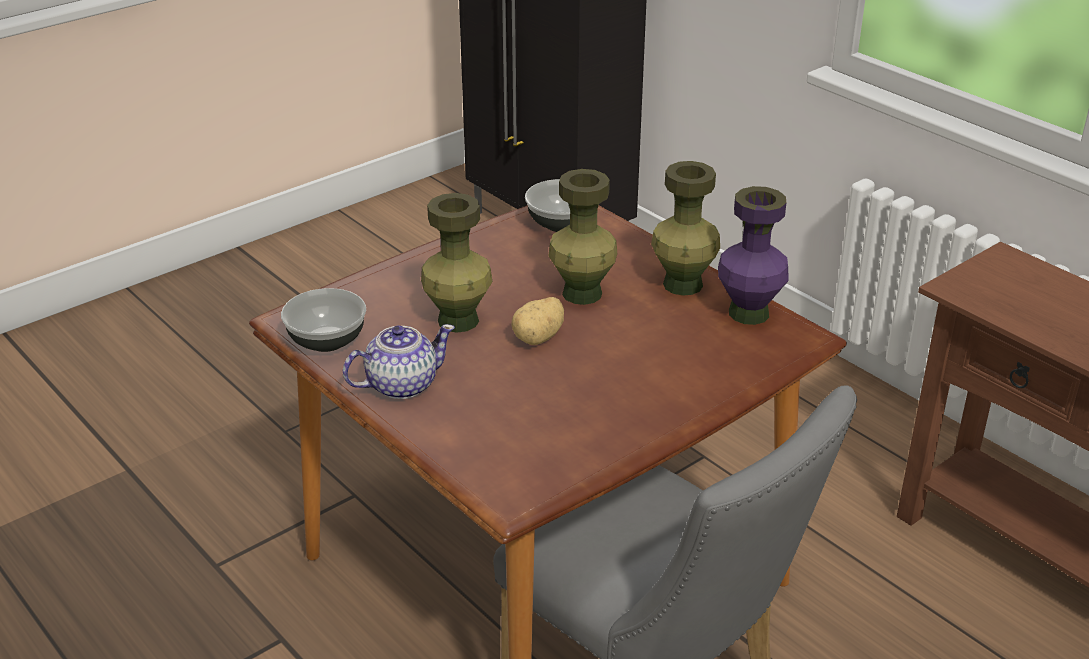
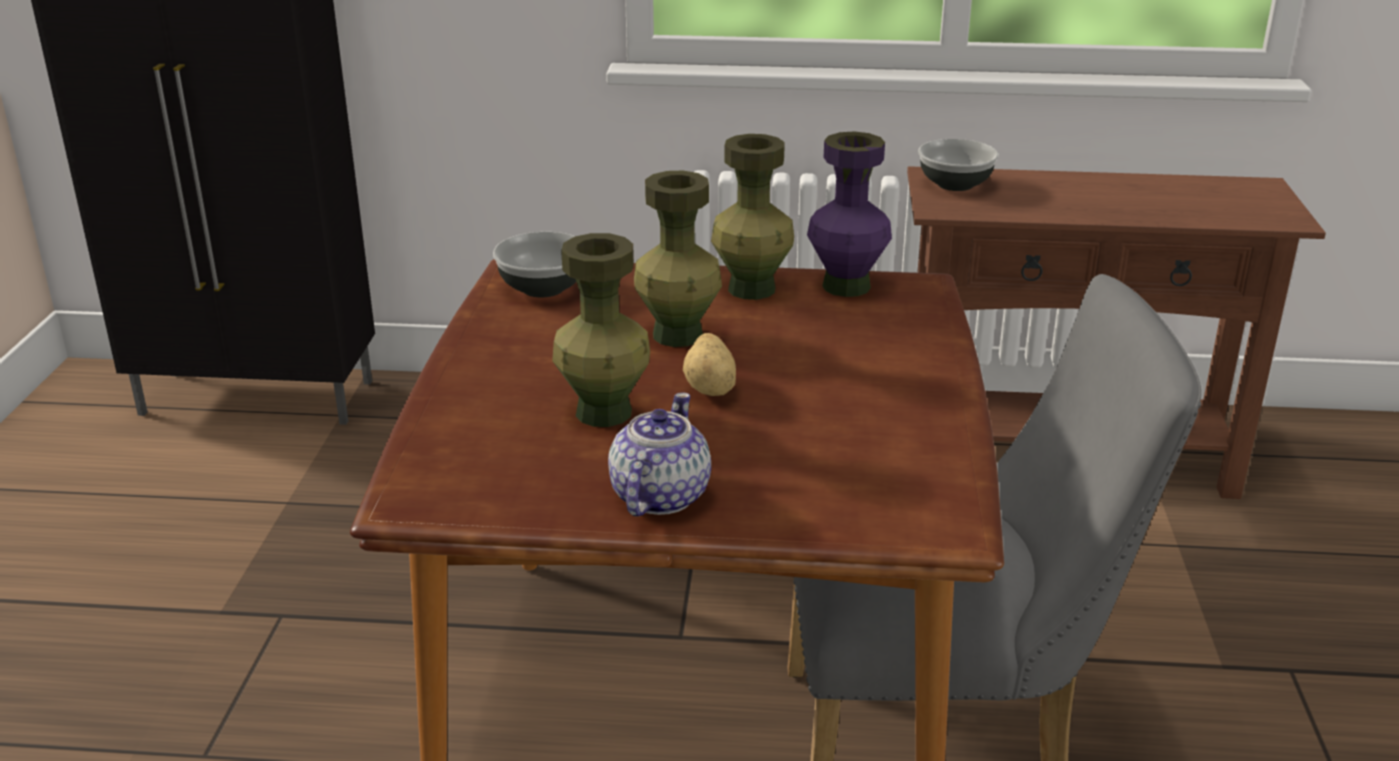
camera: 45 degrees left, 5 degrees down
bowl [281,288,366,352] -> bowl moved to [918,139,999,191]

